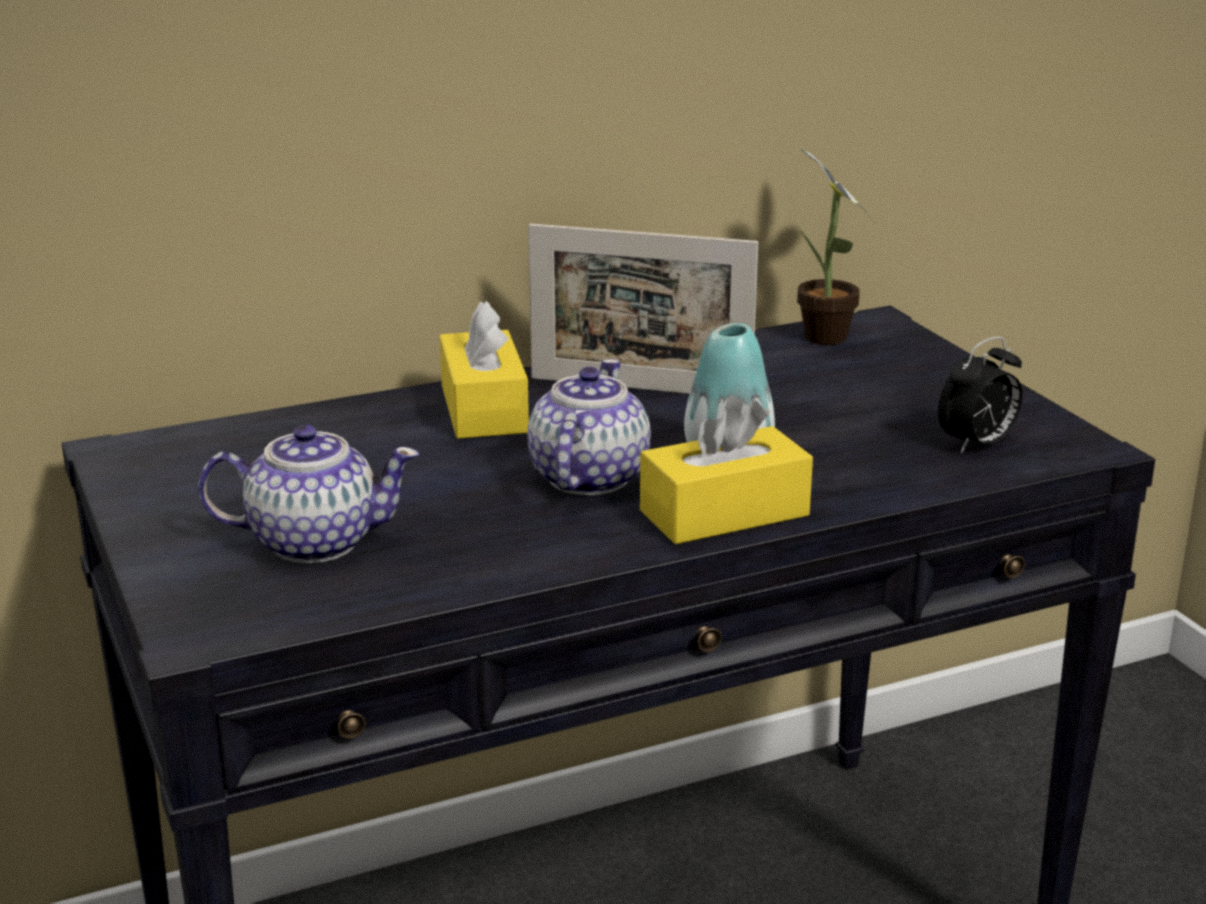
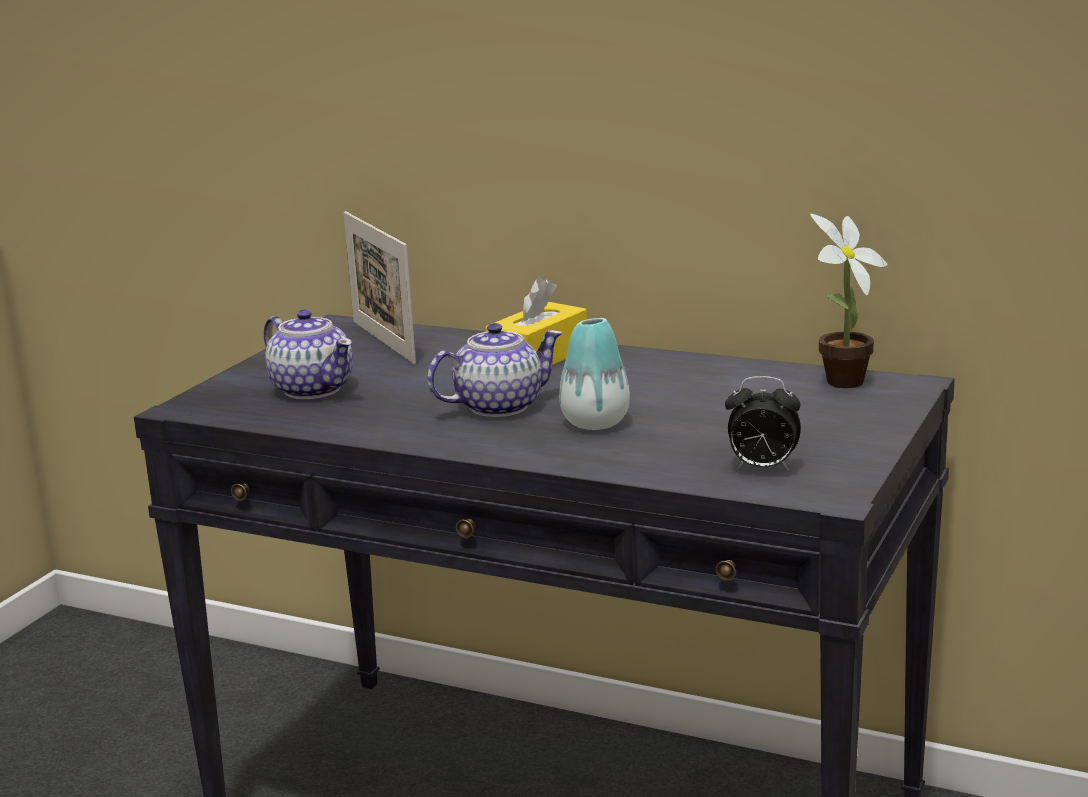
camera: 50 degrees right, 5 degrees down
picture frame [528,224,758,394] -> picture frame moved to [344,211,416,364]
yellow tissue box [640,395,813,544] -> none

